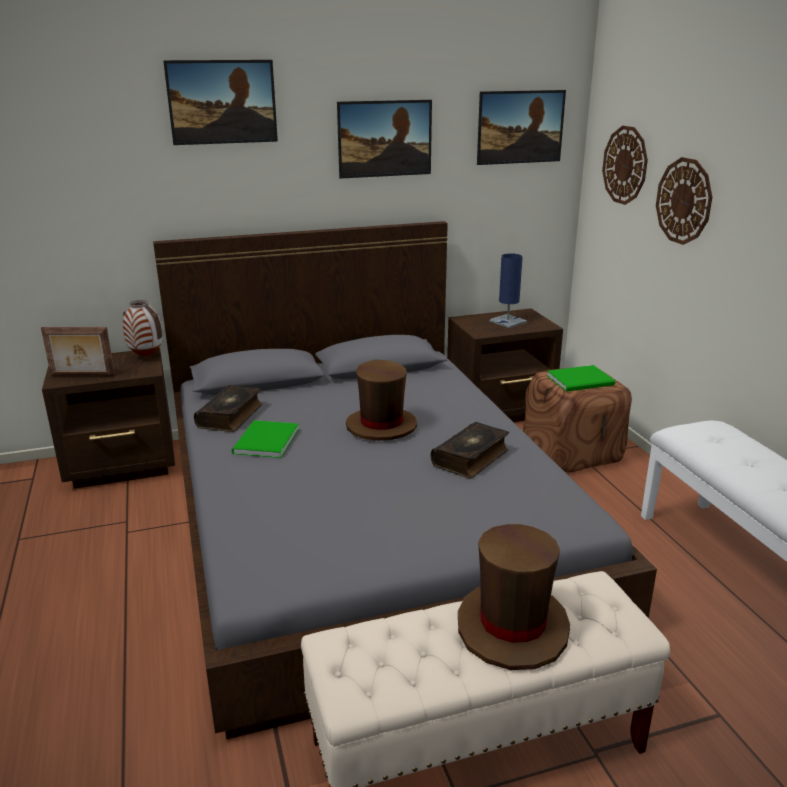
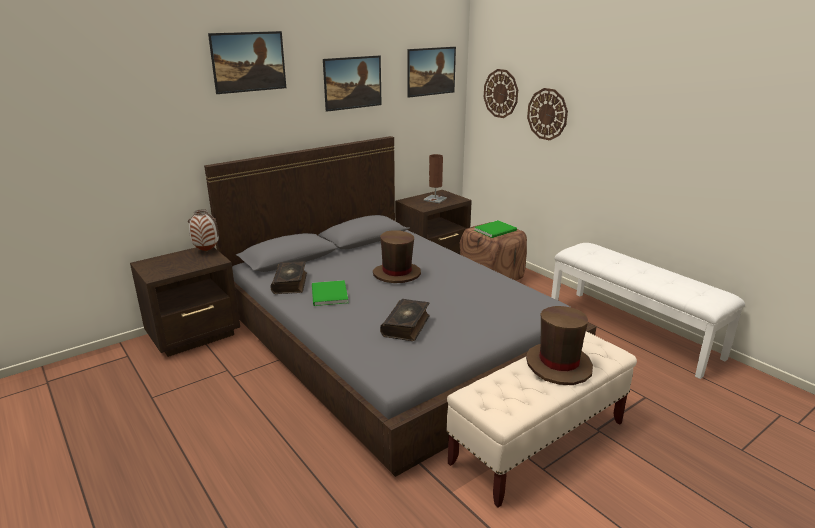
camera: 20 degrees left, 0 degrees up
picture frame [41,327,115,376] -> none
book [431,422,509,478] -> book moved to [380,299,430,341]
blue table lamp [489,253,527,328] -> brown table lamp [423,154,447,203]

